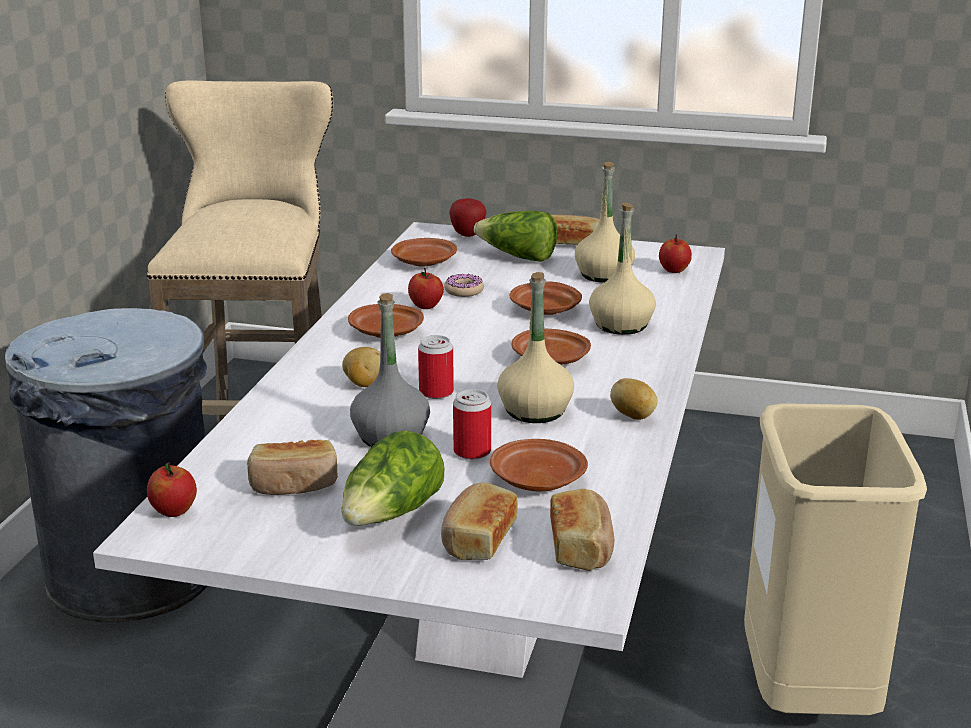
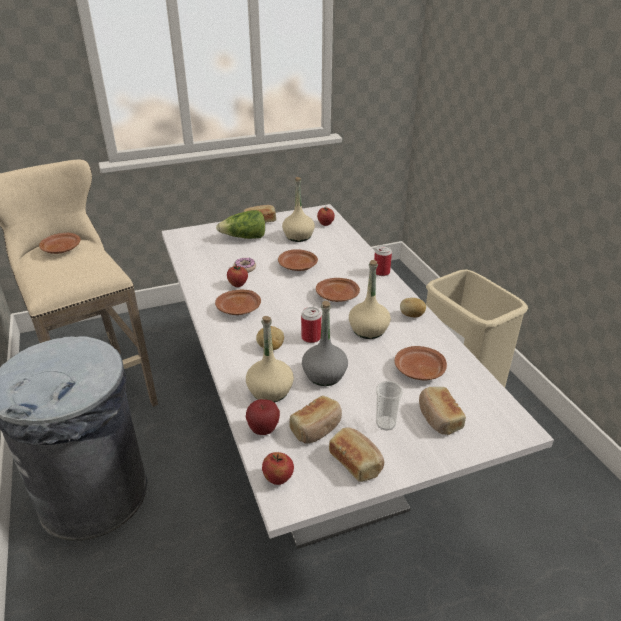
camera: 35 degrees left, 10 degrees up
lettuce [342,431,444,526] -> cup [376,381,403,430]
brown plate [391,238,457,267] -> brown plate moved to [39,233,81,254]
apple [449,198,487,237] -> apple moved to [246,399,280,435]
can [453,389,491,459] -> can moved to [374,245,392,276]
bread [550,489,614,571] -> bread moved to [329,428,384,482]
beige bottle [589,203,656,335] -> beige bottle moved to [246,316,294,403]

